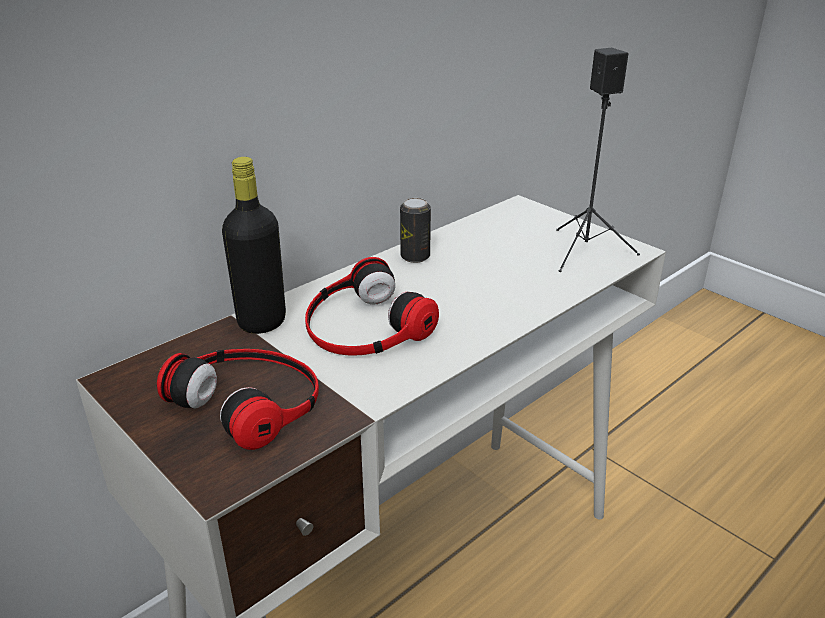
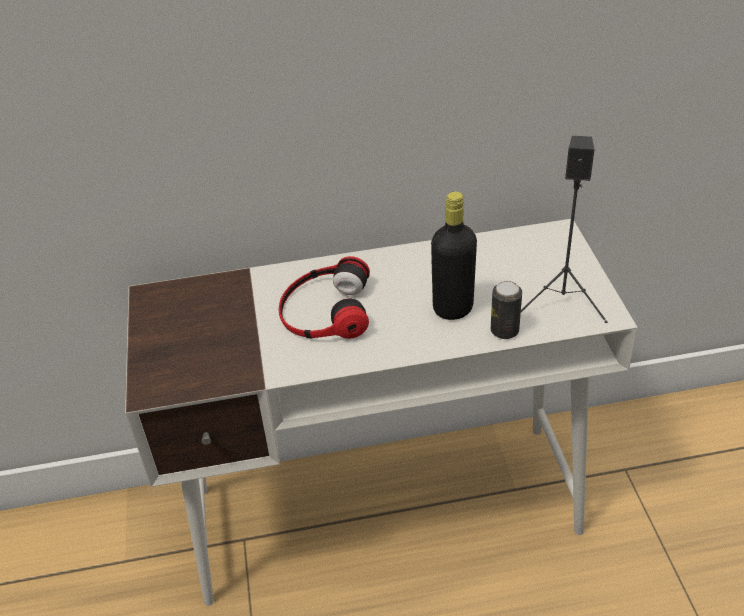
camera: 35 degrees right, 10 degrees up
headphones [157,349,319,450] -> none
black bottle [222,157,286,334] -> black bottle moved to [431,192,477,320]
can [400,198,431,263] -> can moved to [491,281,522,339]

